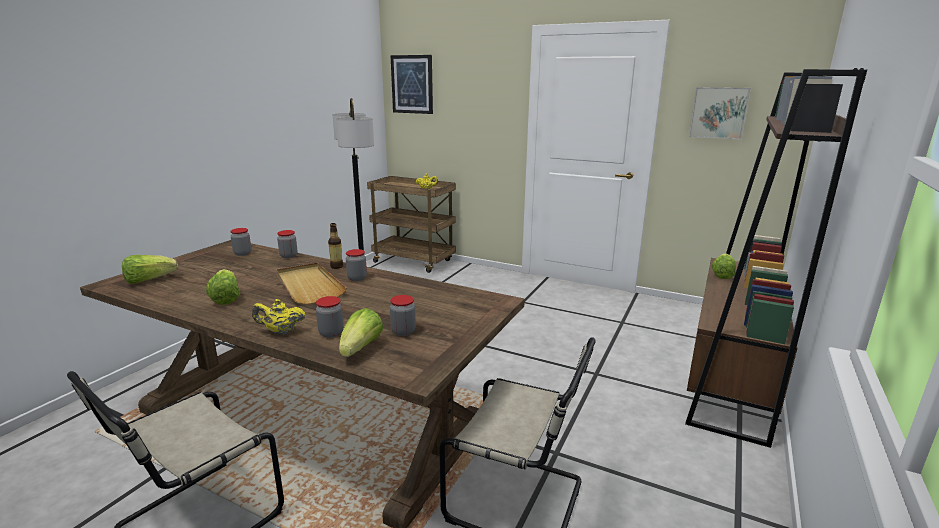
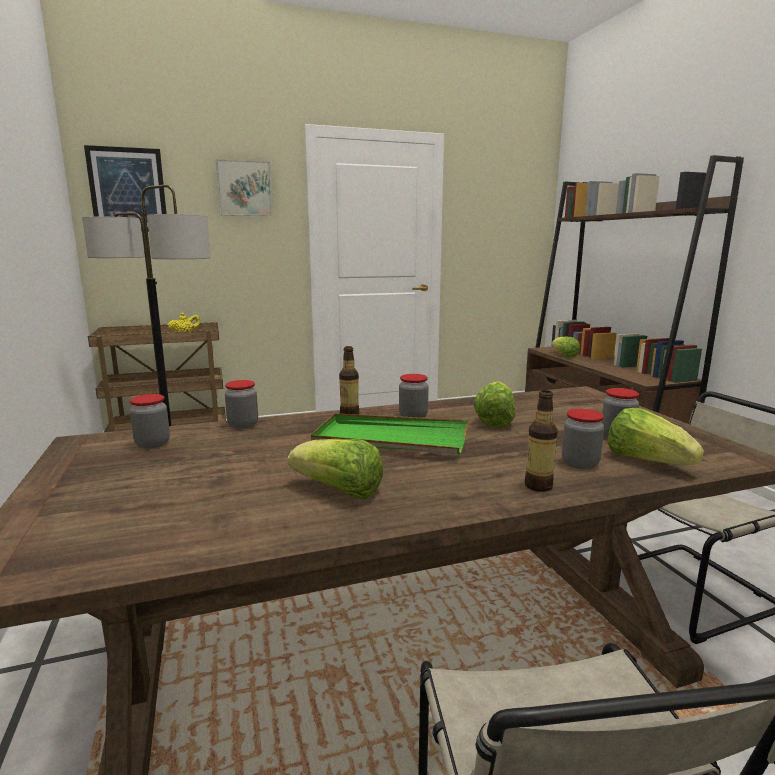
camera: 45 degrees left, 5 degrees down
lettuce [122,255,178,284] -> lettuce moved to [473,381,515,428]
yellow teapot [252,299,305,334] -> bottle [525,390,558,492]
beige tray [276,263,347,304] -> green tray [311,413,468,454]
picture [689,87,751,140] -> picture moved to [216,159,273,216]

